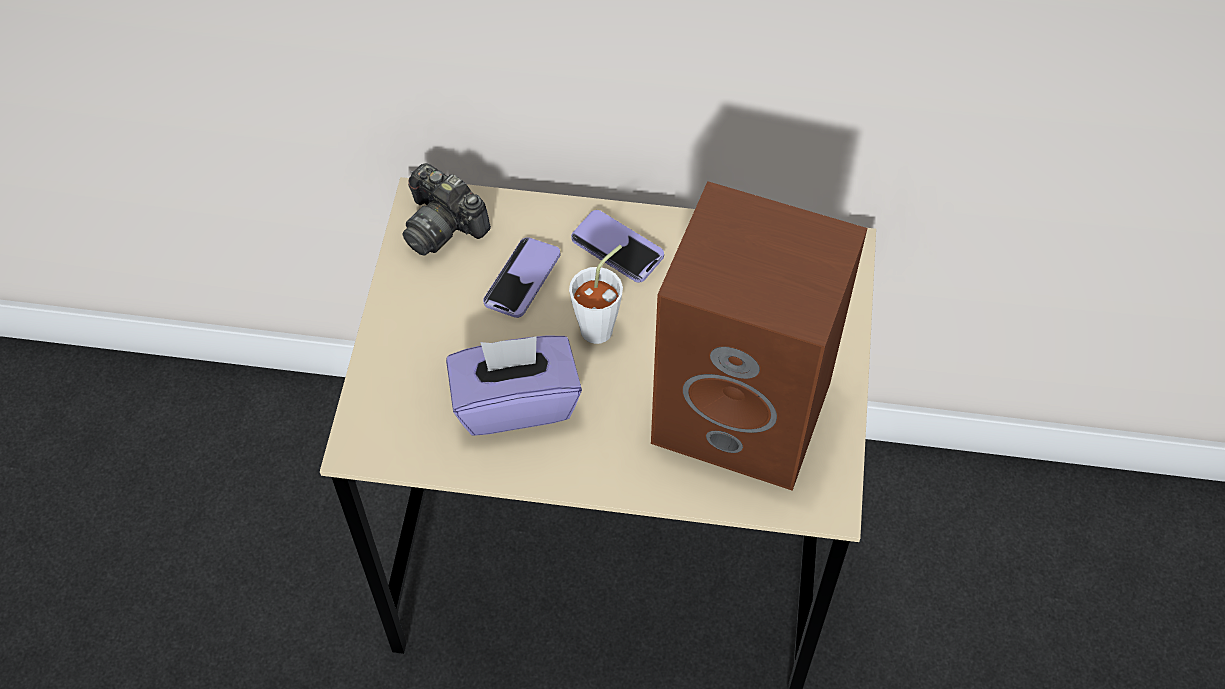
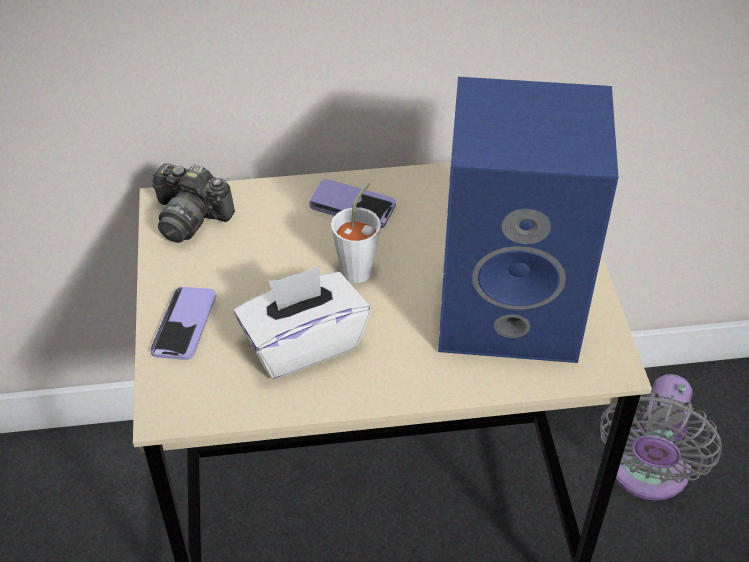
camera: 15 degrees left, 10 degrees down
purple tissue box [446,336,582,436] -> white tissue box [234,266,370,379]
phone [483,237,561,318] -> phone moved to [150,287,216,360]
brown speaker [651,181,867,491] -> blue speaker [438,77,618,363]
none -> grey fan [600,374,722,501]

